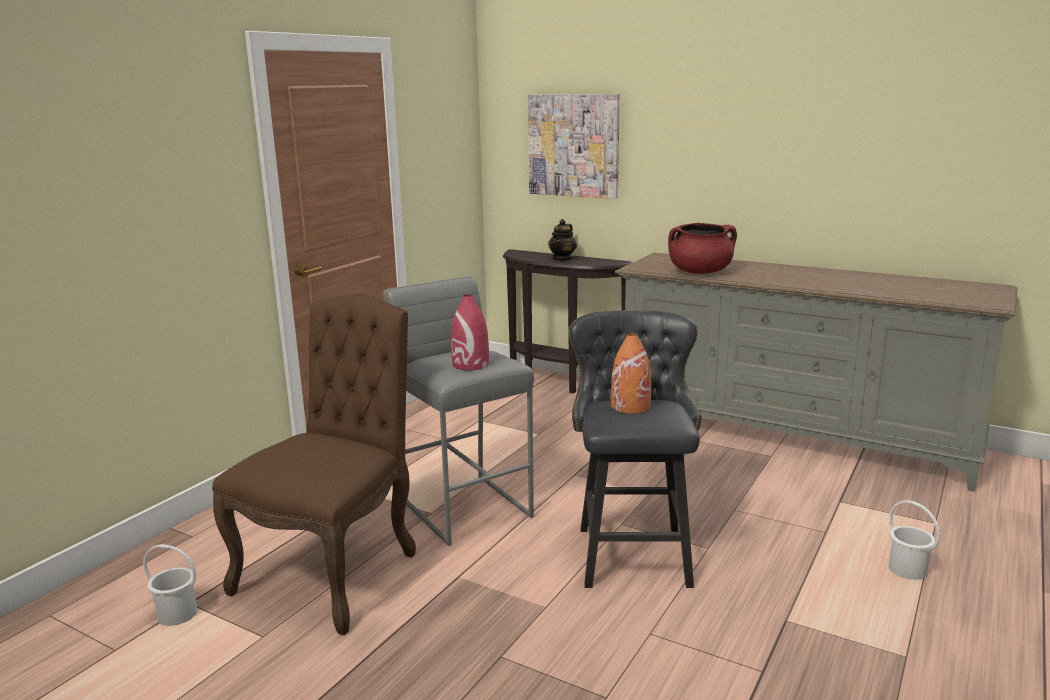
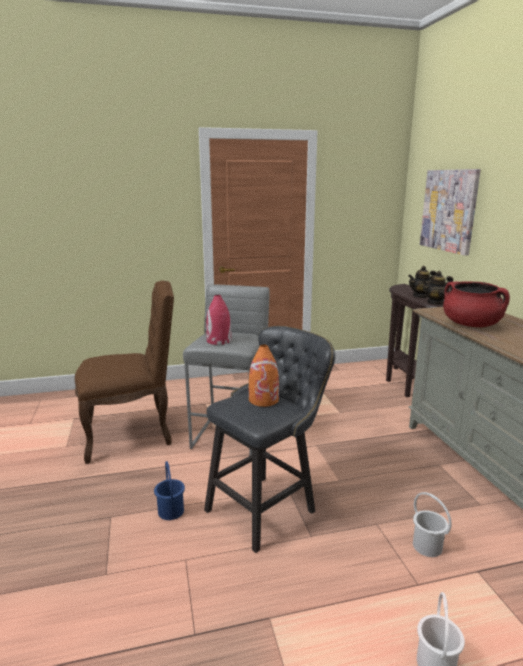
camera: 45 degrees right, 0 degrees up
white bucket [143,544,197,626] -> white bucket moved to [413,492,452,557]
none -> blue bucket [154,461,185,520]
none -> teapot [422,271,453,305]

